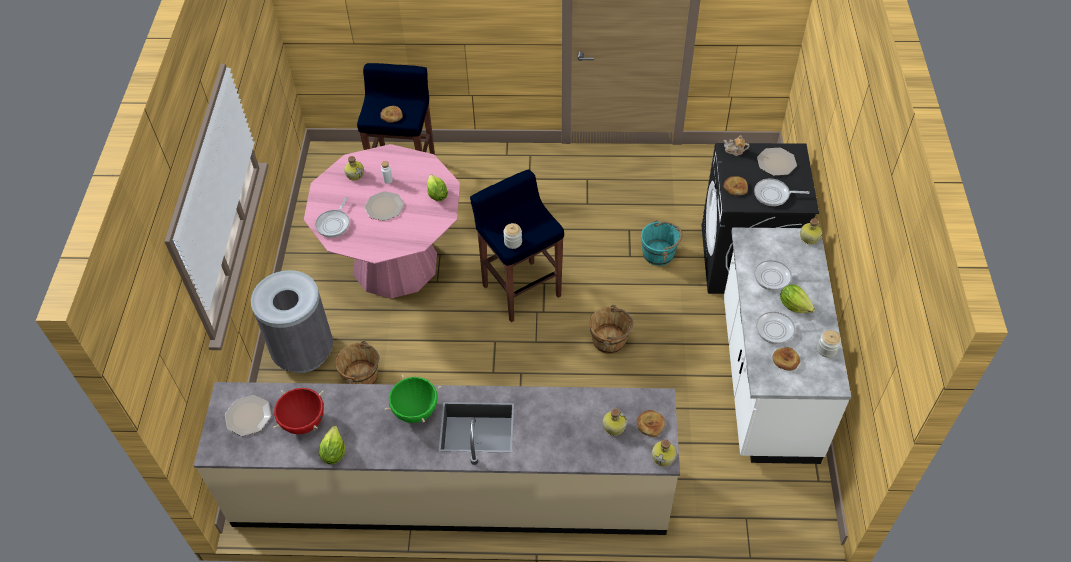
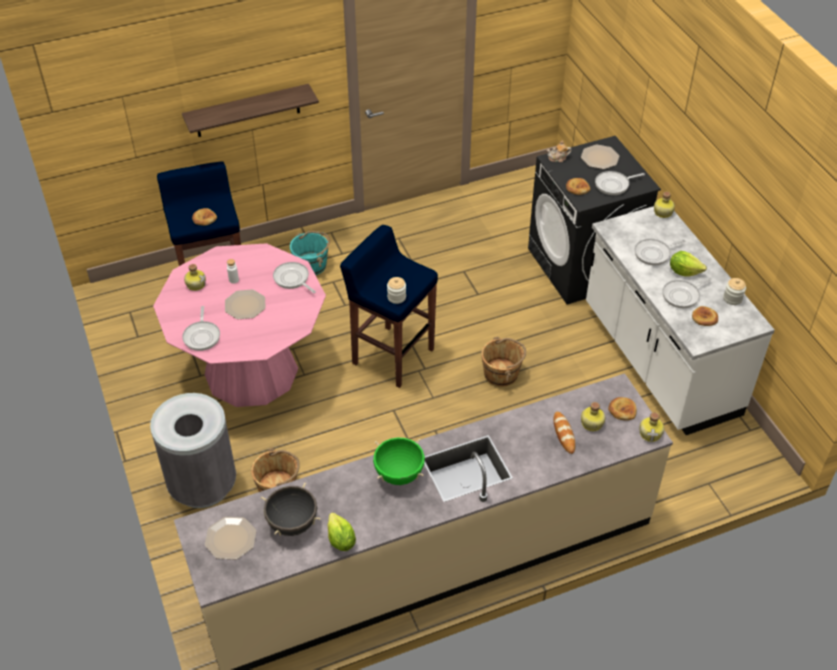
camera: 25 degrees left, 5 degrees down
red cooking pot [273,388,324,434] -> black cooking pot [261,483,321,536]
lettuce [427,174,448,201] -> frying pan [273,262,316,293]
turquoise bucket [641,220,682,266] -> turquoise bucket moved to [290,231,330,275]
none -> shelf [182,84,319,137]
none -> bread [554,412,575,454]

